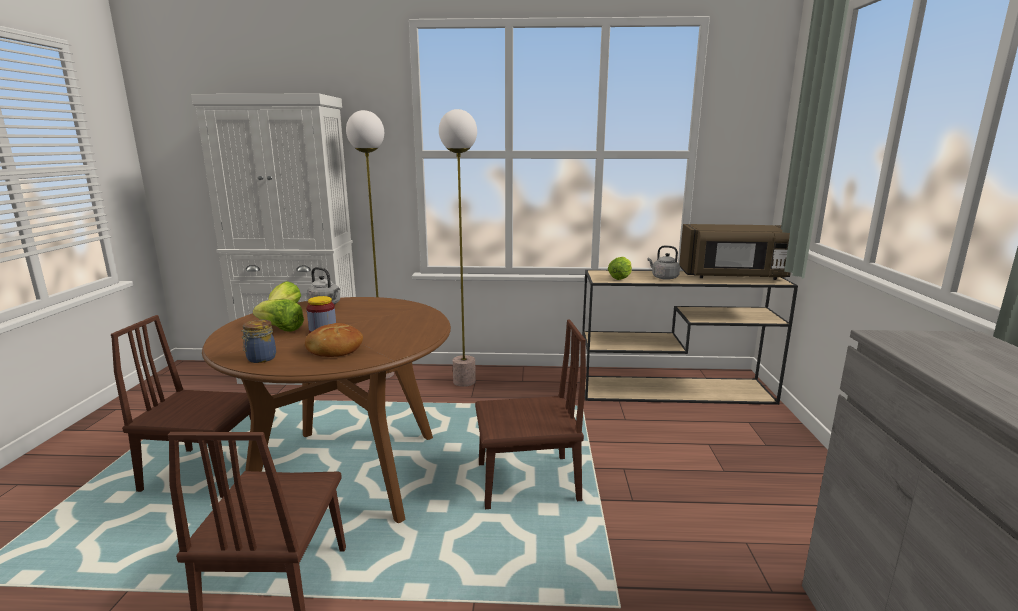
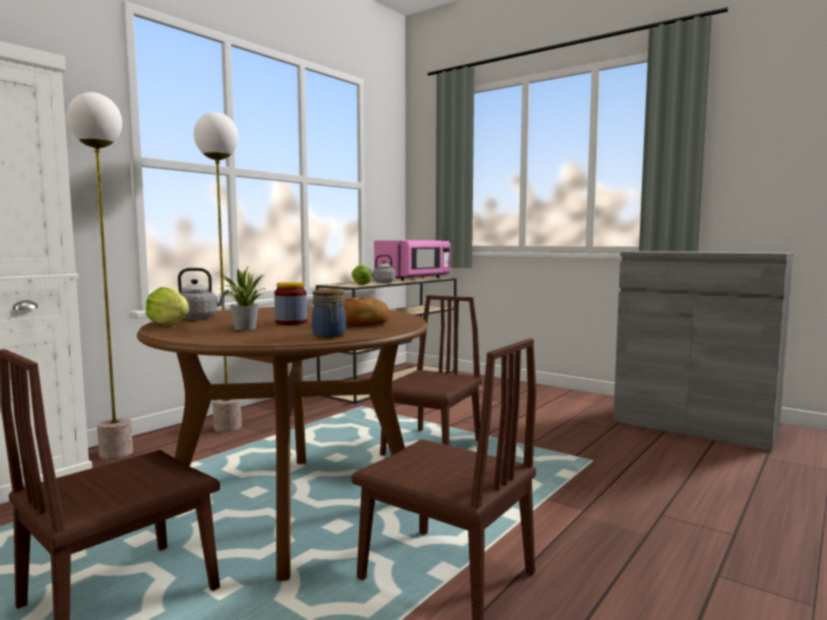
camera: 55 degrees left, 10 degrees down
lettuce [253,299,304,332] -> potted plant [218,267,264,330]
brown microwave [679,224,791,280] -> pink microwave [374,240,451,281]

